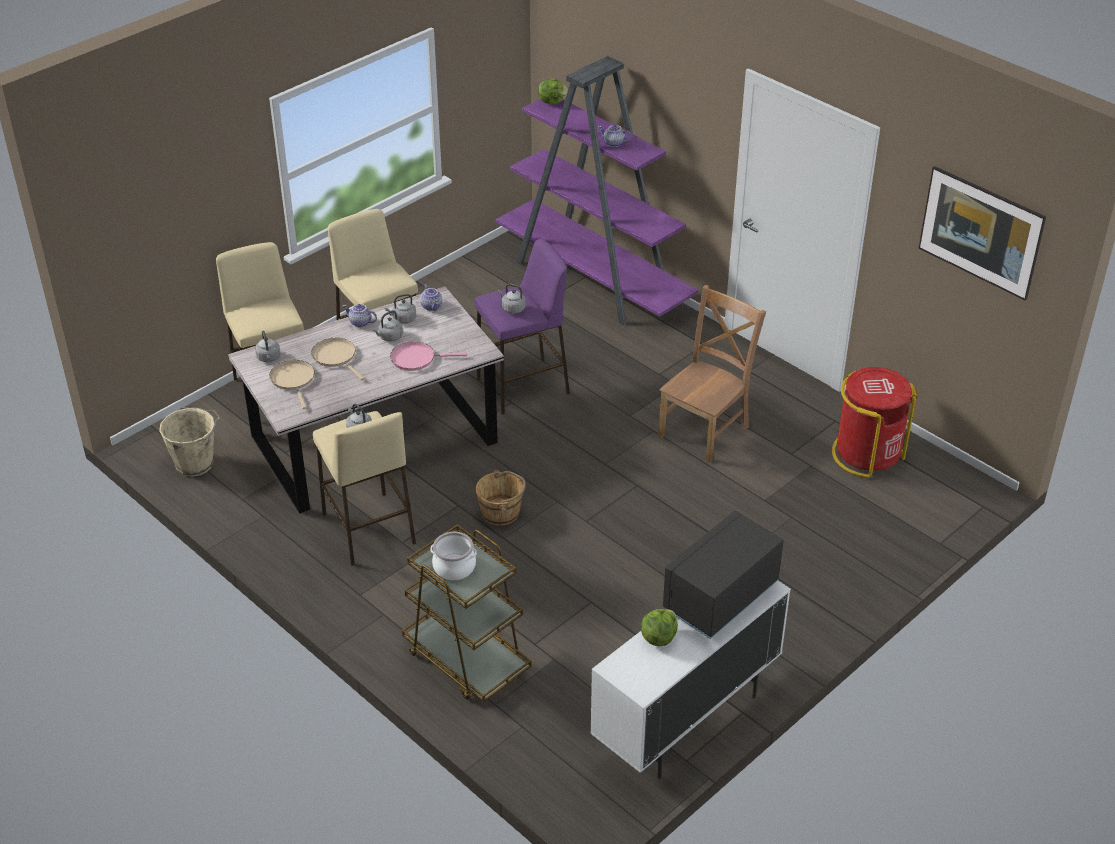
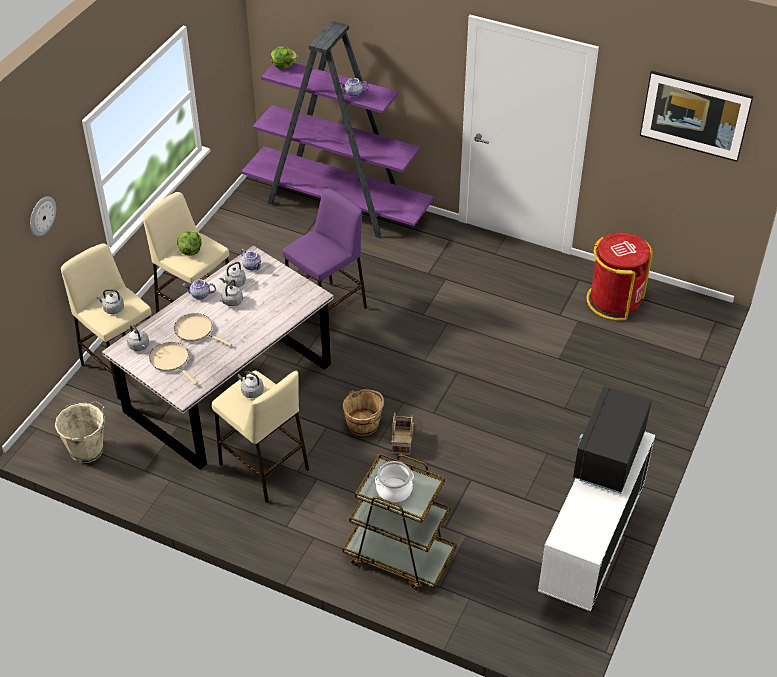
camera: 20 degrees left, 5 degrees up
pink frying pan [390,341,467,371] -> none
grey kettle [498,284,526,314] -> grey kettle moved to [96,289,124,314]
lettuce [641,609,678,646] -> lettuce moved to [177,231,201,256]
brown chair [658,285,766,462] -> none
none -> wall clock [30,196,56,236]
none -> basket [391,413,414,456]

